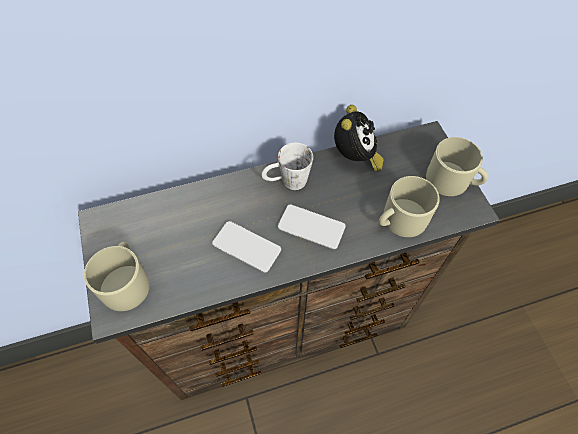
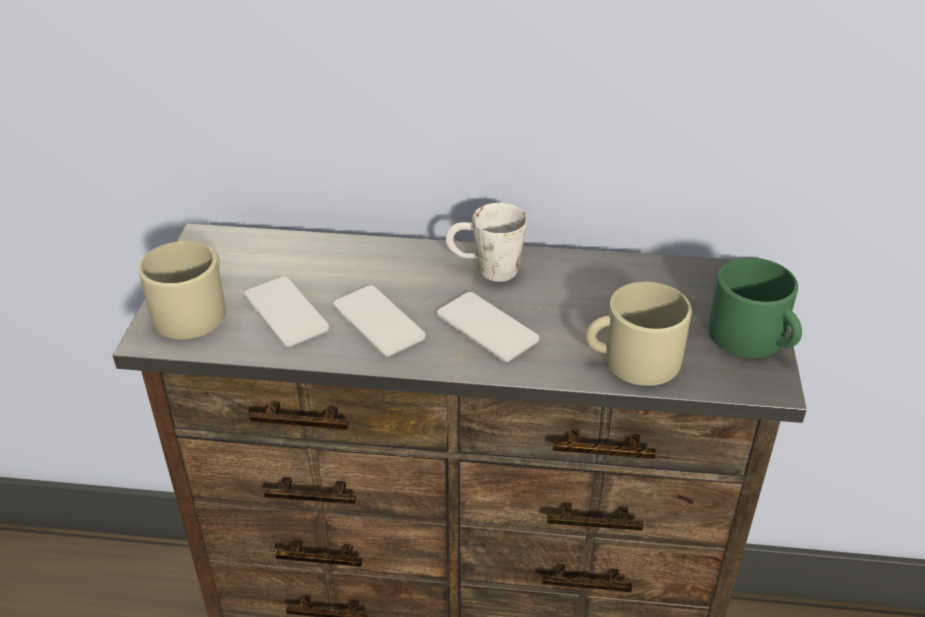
camera: 25 degrees right, 20 degrees down
alarm clock [334,105,384,172] -> none
beige mug [426,137,488,196] -> green mug [708,257,802,358]
none -> phone [244,277,329,347]

